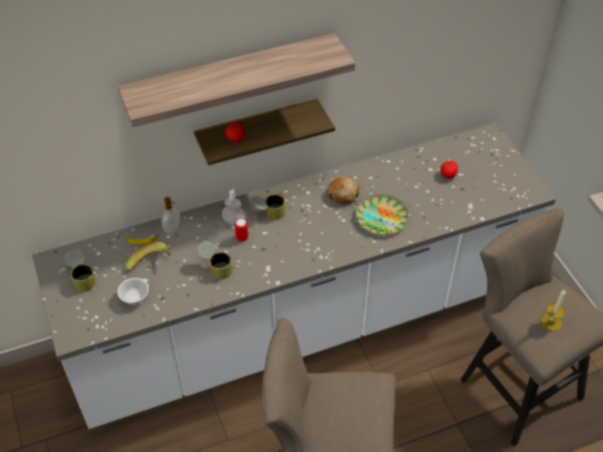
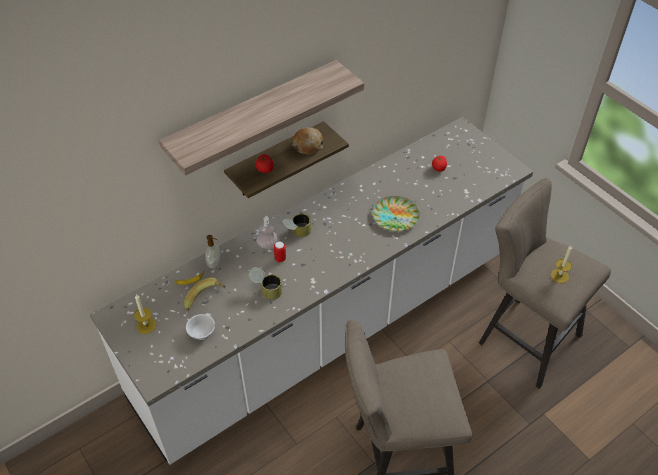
camera: 15 degrees left, 0 degrees up
can [64,249,96,292] -> candle [134,294,156,334]
bread [326,177,360,205] -> bread moved to [291,127,323,154]

